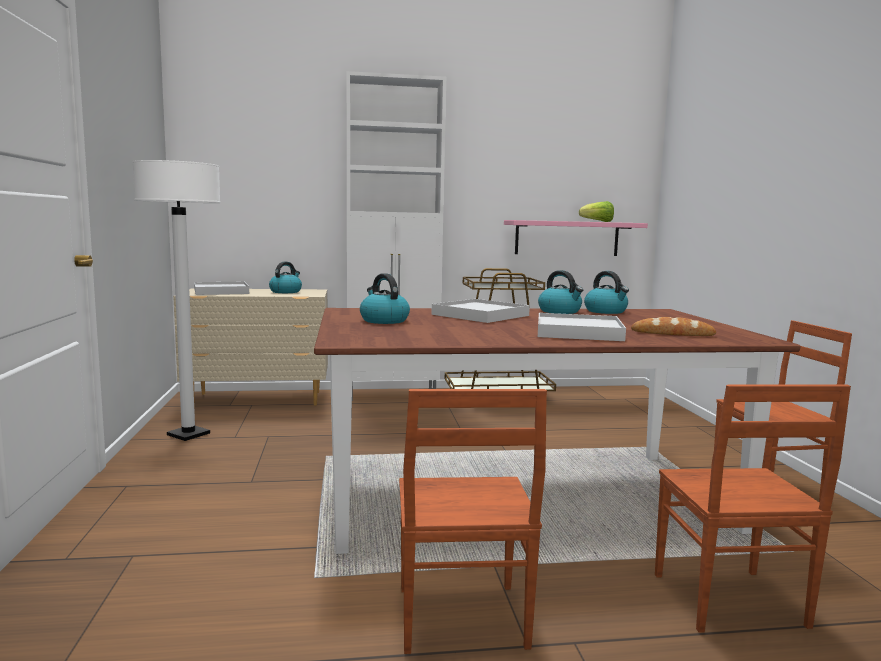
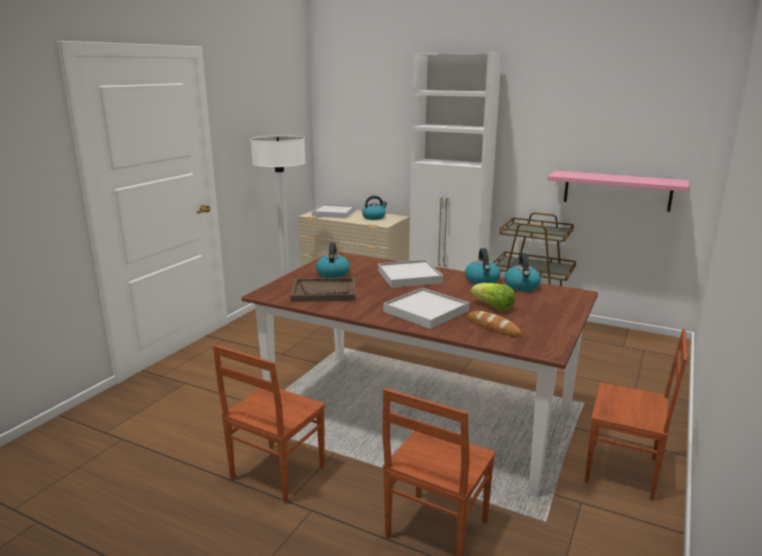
camera: 35 degrees right, 10 degrees up
lettuce [579,201,614,222] -> lettuce moved to [470,283,515,312]
none -> brown tray [290,278,356,302]

